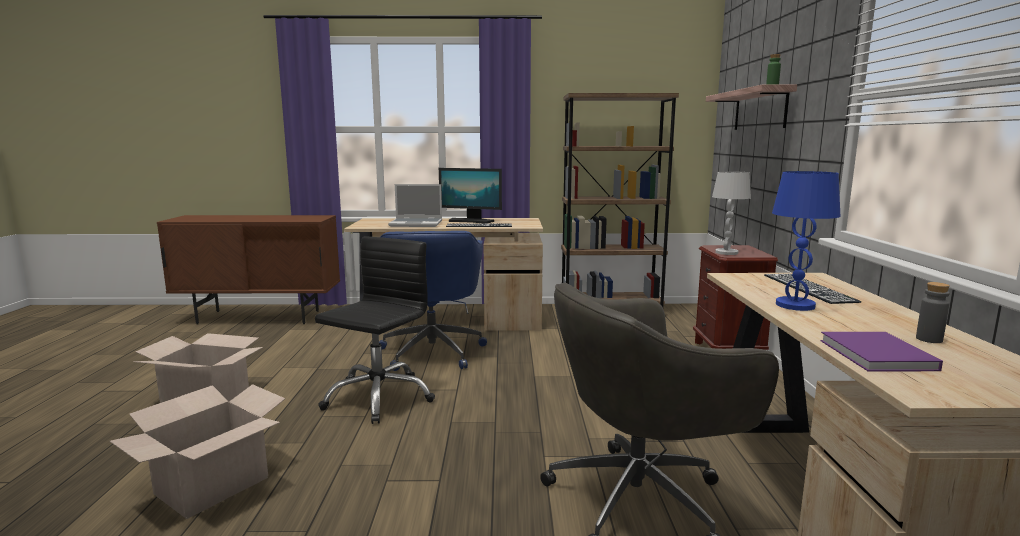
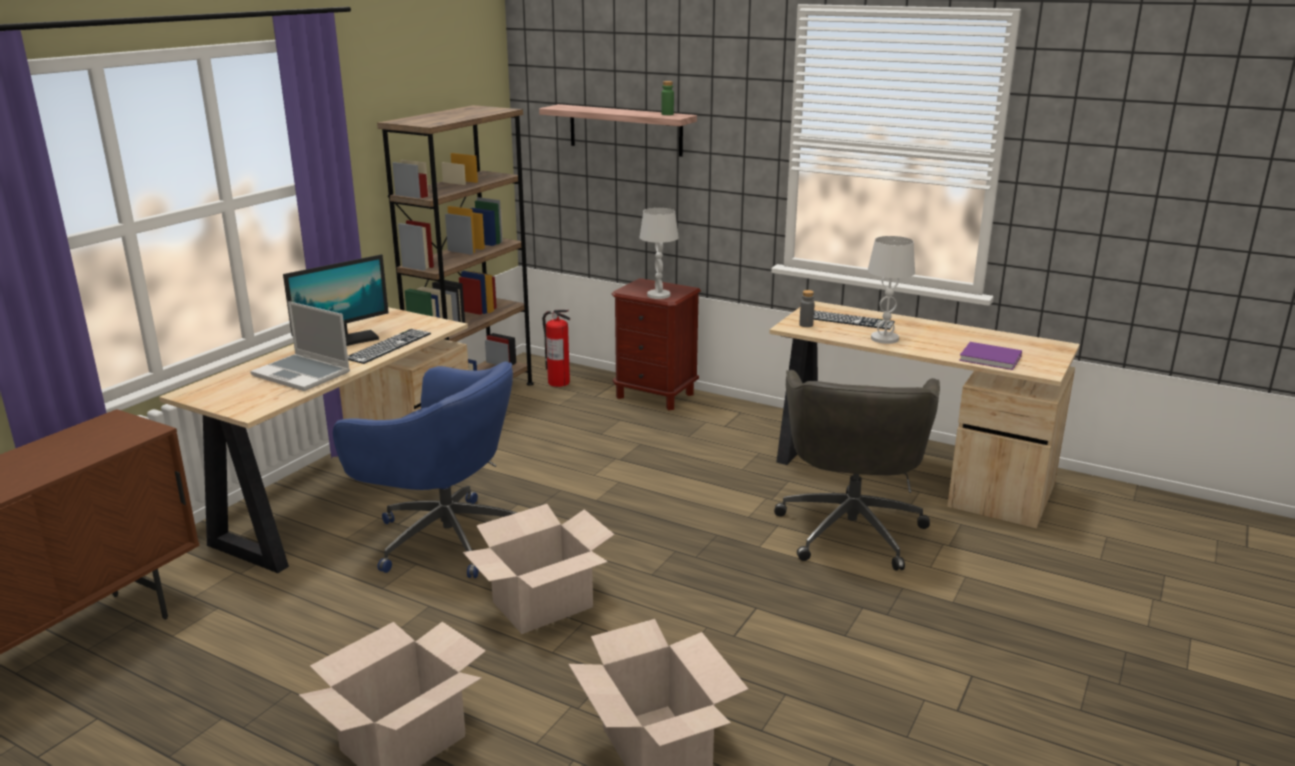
camera: 60 degrees left, 10 degrees up
black office chair [315,237,435,424] -> cardboard box [463,504,615,634]
laptop [388,184,442,227] -> laptop turned 90 degrees clockwise [250,301,350,391]
blue table lamp [772,171,840,311] -> white table lamp [868,236,915,344]
grey bottle [916,282,950,343] -> grey bottle moved to [799,290,815,327]
none -> fire extinguisher [542,310,570,387]

